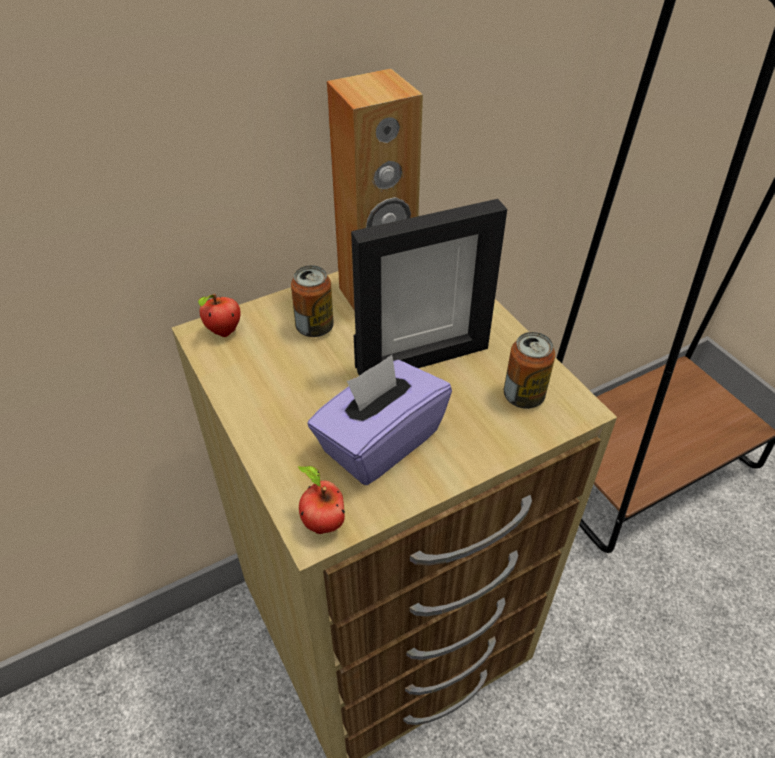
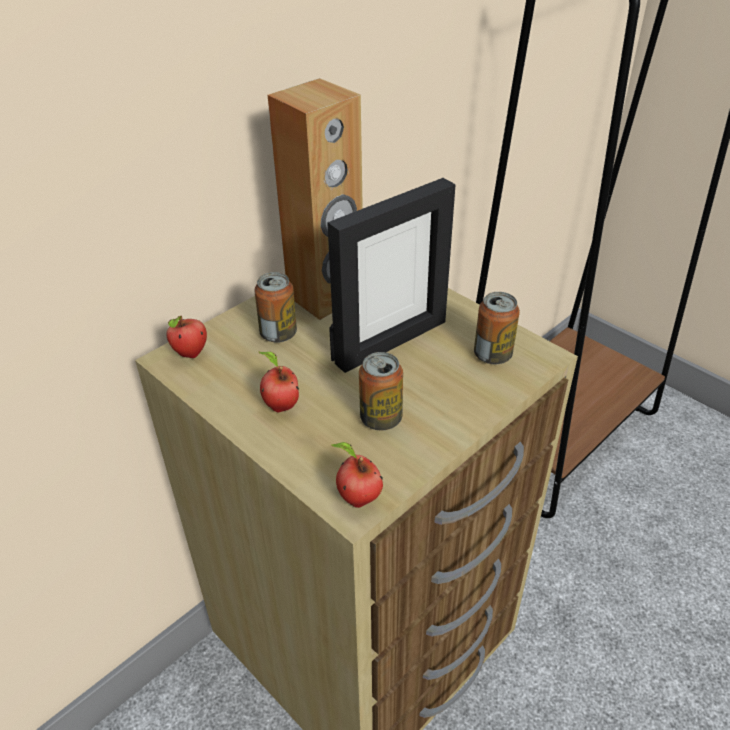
camera: 15 degrees left, 5 degrees down
purple tissue box [307,355,452,485] -> can [359,352,403,430]
none -> apple [259,352,299,412]

